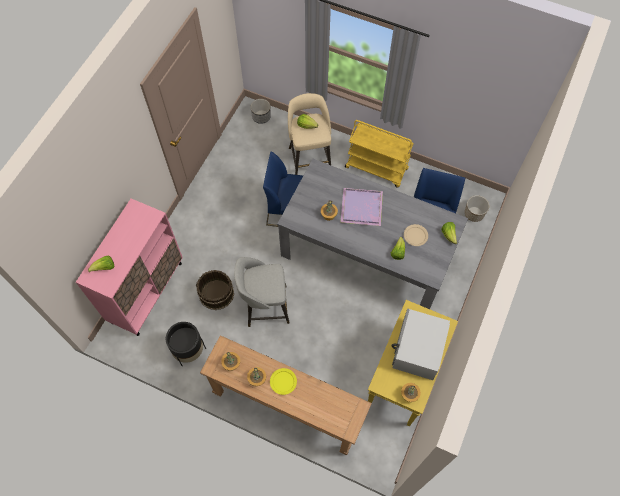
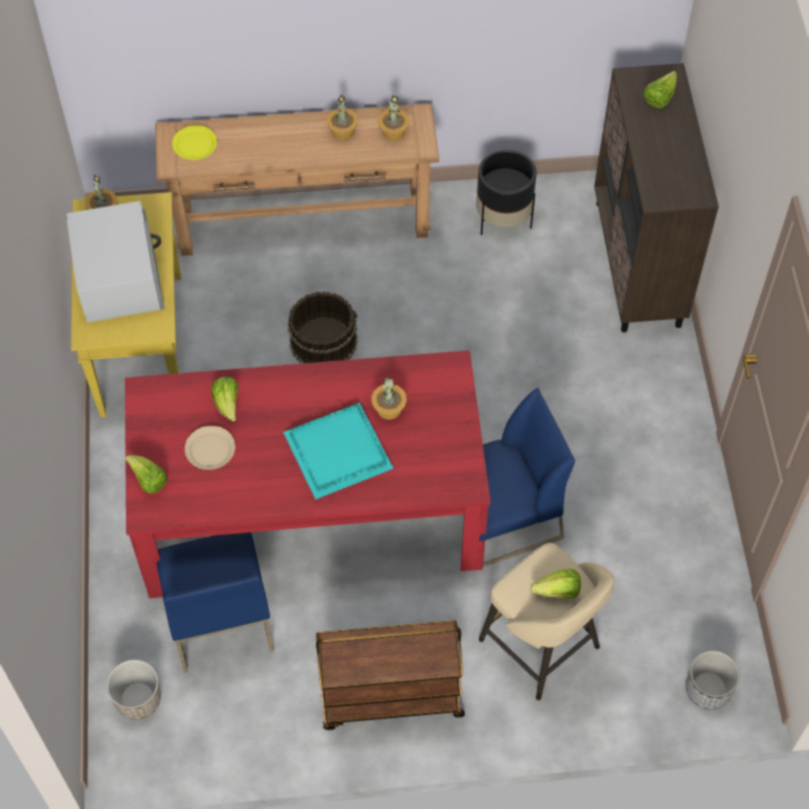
camera: 150 degrees right, 5 degrees down
pink cabinet [76,199,183,336] -> brown cabinet [594,63,719,332]
brown bucket [196,270,234,310] -> brown bucket moved to [288,291,357,364]
grey stool [234,257,290,327] -> none
yellow plate [270,368,297,395] -> yellow plate moved to [172,125,217,160]
grey dining table [277,159,468,309] -> red dining table [125,350,491,598]
purple tray [340,188,383,226] -> turquoise tray [283,403,394,500]
yellow cart [345,120,414,188] -> brown cart [316,620,465,730]

